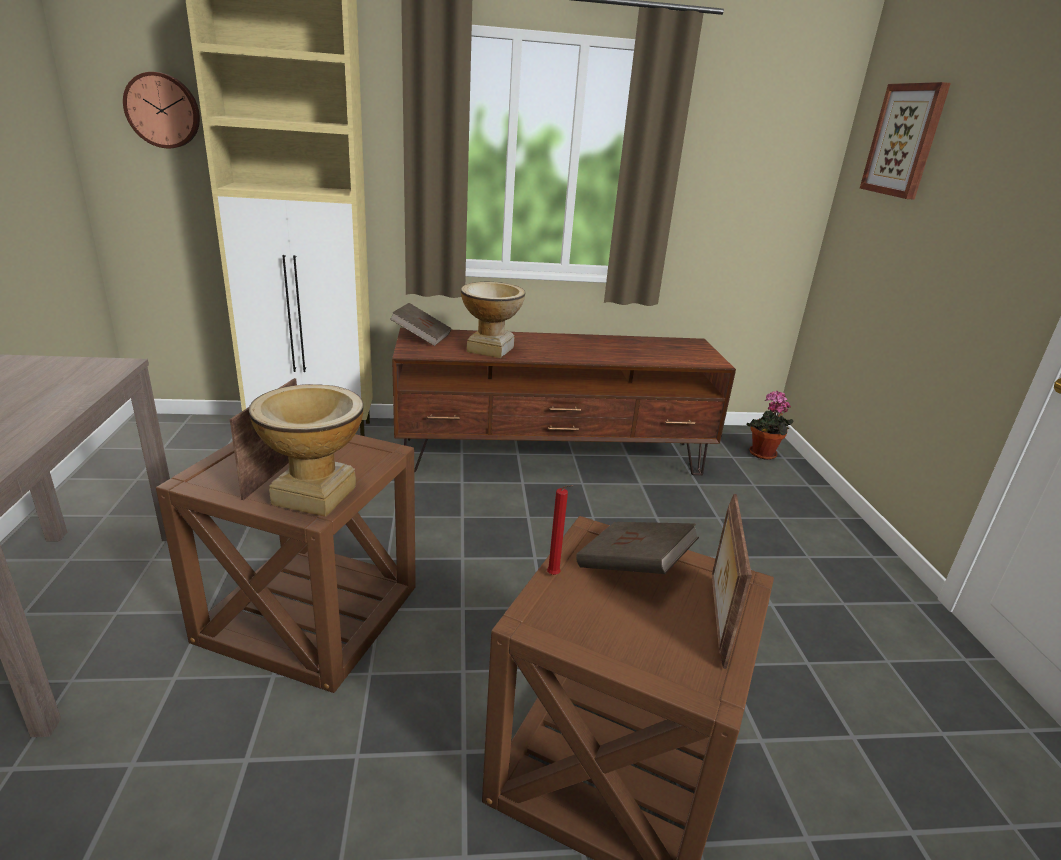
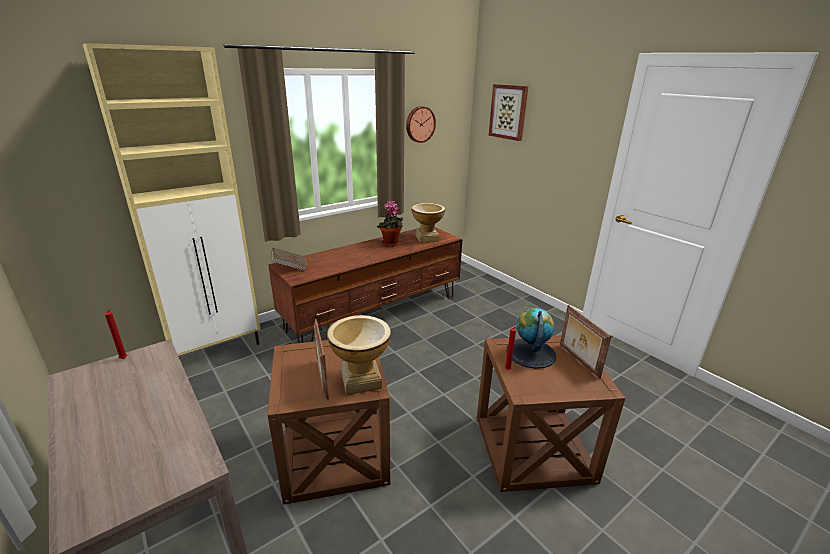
camera: 30 degrees left, 0 degrees up
wall clock [123,72,200,148] -> wall clock moved to [406,106,436,143]
vase [461,282,525,358] -> vase moved to [411,203,445,243]
brown book [576,522,699,574] -> globe [506,308,556,369]
potted plant [747,391,793,460] -> potted plant moved to [377,200,403,247]
none -> red candle [105,309,127,359]

